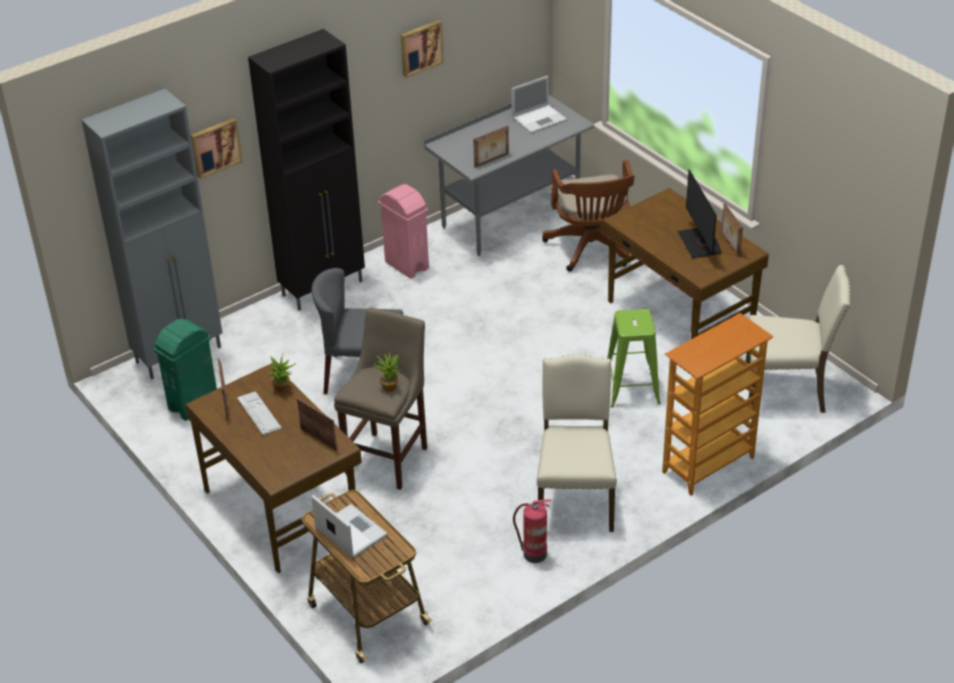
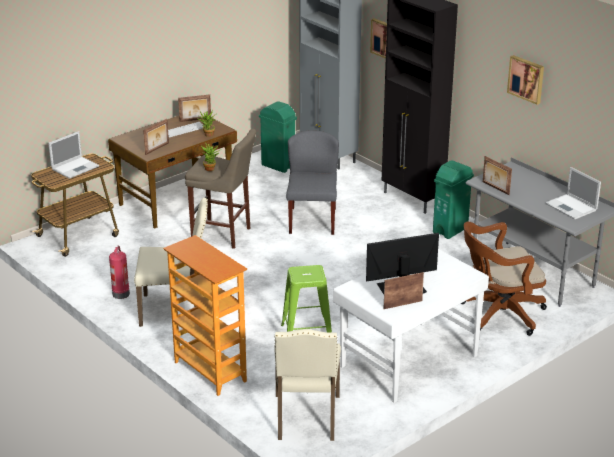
camera: 85 degrees right, 10 degrees down
pink trash can [378,184,429,279] -> green trash can [433,161,474,239]
brown desk [601,188,769,339] -> white desk [333,249,489,403]

